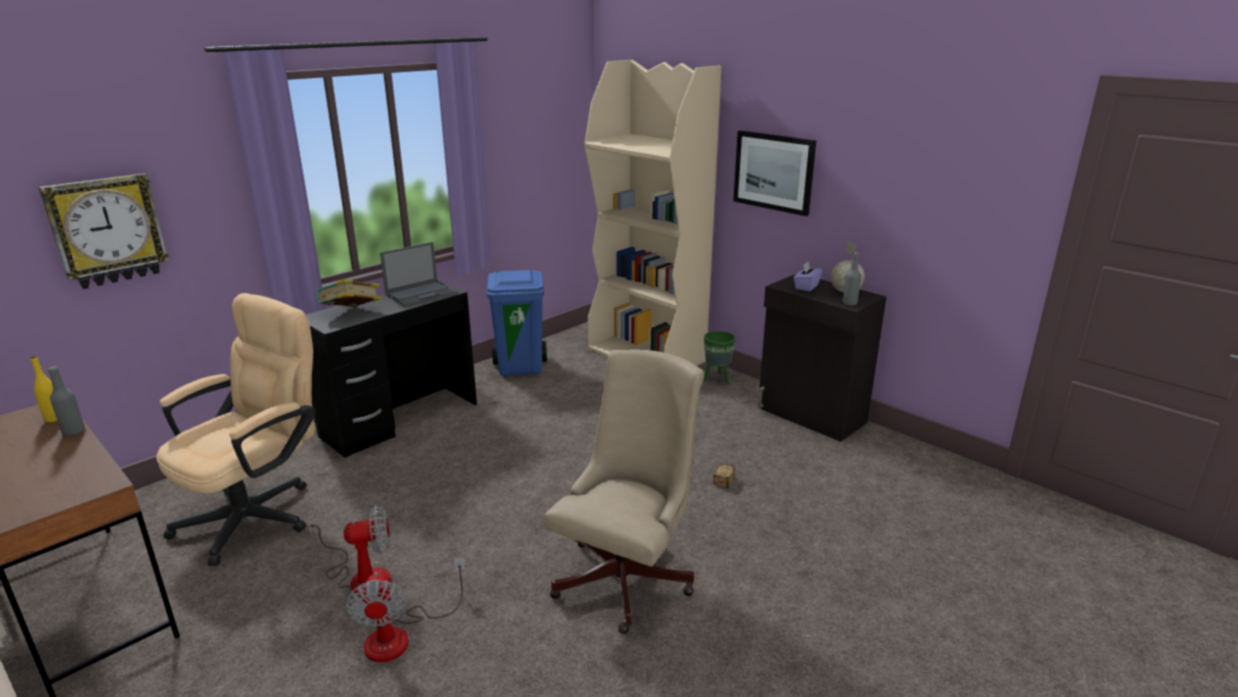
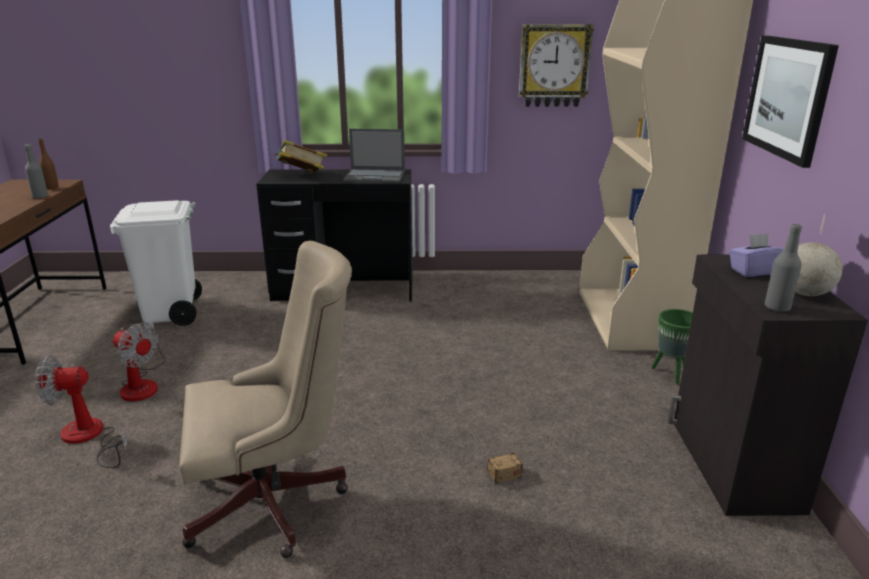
camera: 45 degrees right, 0 degrees up
yellow bottle [31,355,57,422] -> brown bottle [38,138,59,189]
wall clock [39,173,168,289] -> wall clock moved to [519,24,594,107]
beige office chair [156,293,316,566] -> white trash can [110,200,202,326]
fan [346,557,466,662] -> fan turned 45 degrees clockwise [35,355,127,468]
blue trash can [487,270,547,376] -> none

